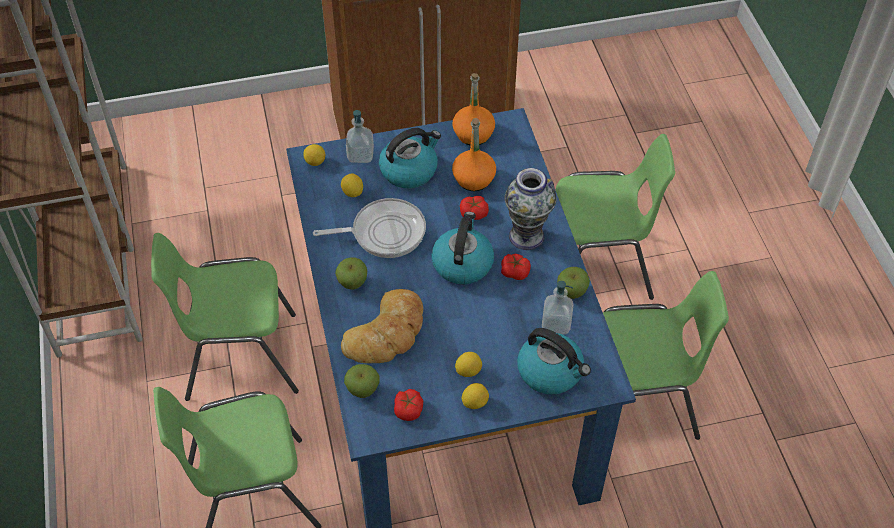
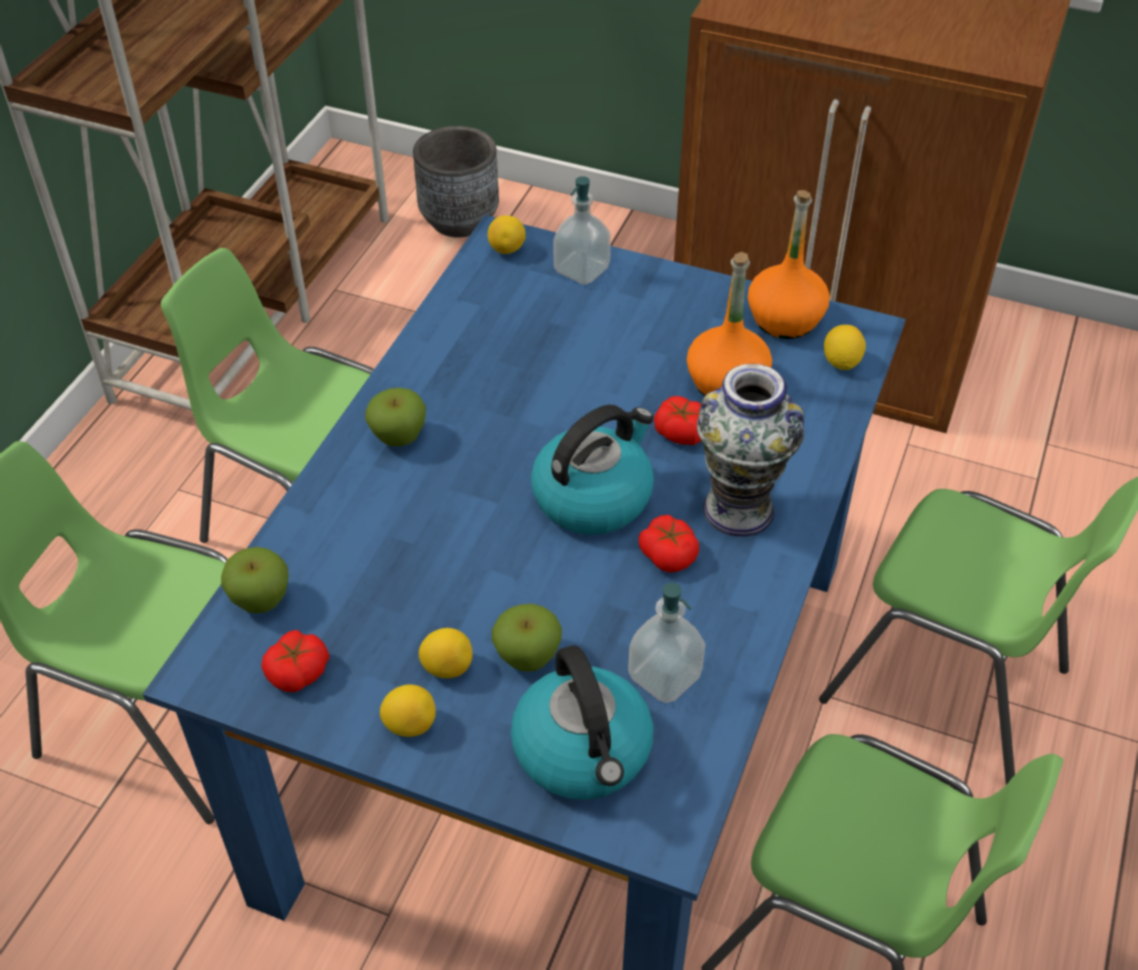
camera: 35 degrees right, 5 degrees down
frying pan [313,198,426,258] -> none
lemon [341,173,363,197] -> lemon moved to [824,325,866,370]
bread [341,289,423,363] -> none
kettle [379,128,441,189] -> none
apple [557,267,590,299] -> apple moved to [492,604,562,672]
none -> grey planter [413,126,499,238]

